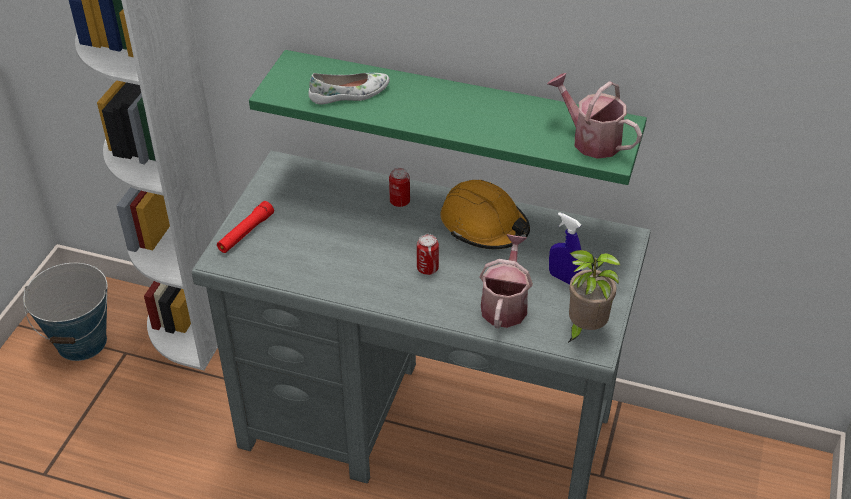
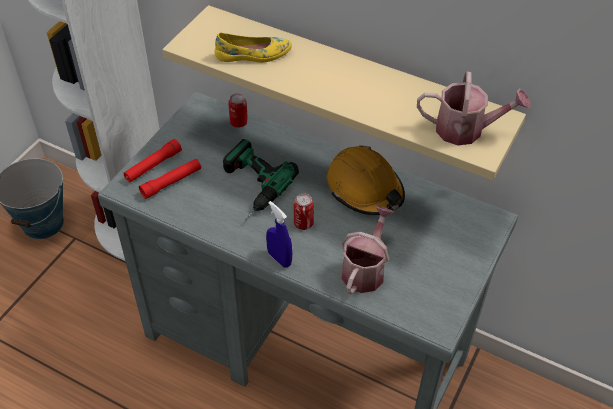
camera: 10 degrees right, 5 degrees up
green shelf [249,50,647,185] -> beige shelf [162,5,526,180]
white shoe [308,73,390,104] -> yellow shoe [214,33,292,63]
can [389,168,410,207] -> can moved to [228,93,248,128]
watering can [547,73,642,159] -> watering can turned 135 degrees clockwise [417,71,531,145]
blue spray bottle [549,212,582,285] -> blue spray bottle moved to [266,201,292,268]
potted plant [568,250,621,343] -> none
none -> red flashlight [139,159,201,199]
none -> power drill [223,139,299,220]

